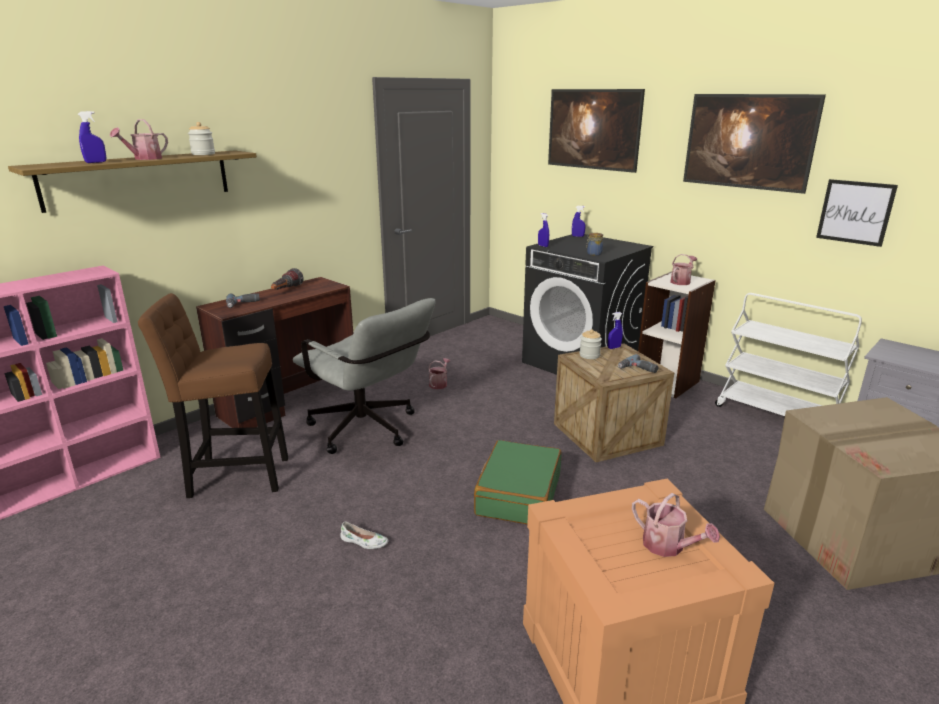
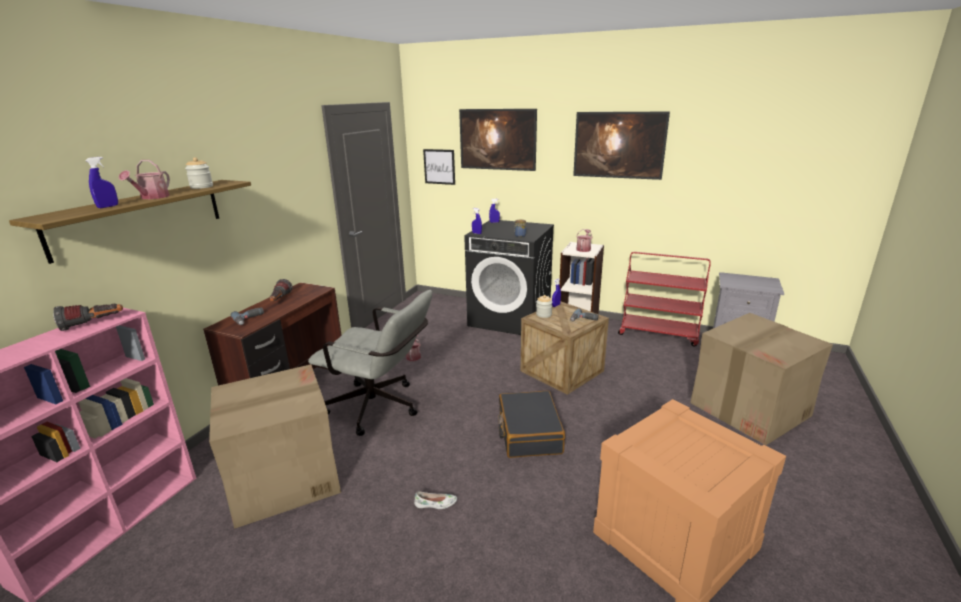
camera: 20 degrees left, 0 degrees up
brown stool [138,293,288,498] -> cardboard box [209,364,341,529]
green suitcase [474,440,561,524] -> black suitcase [498,391,565,458]
watering can [632,493,720,557] -> none
white cart [715,293,862,416] -> red cart [618,252,711,347]
picture [816,179,898,247] -> picture moved to [423,149,455,185]
none -> flashlight [53,304,123,331]

